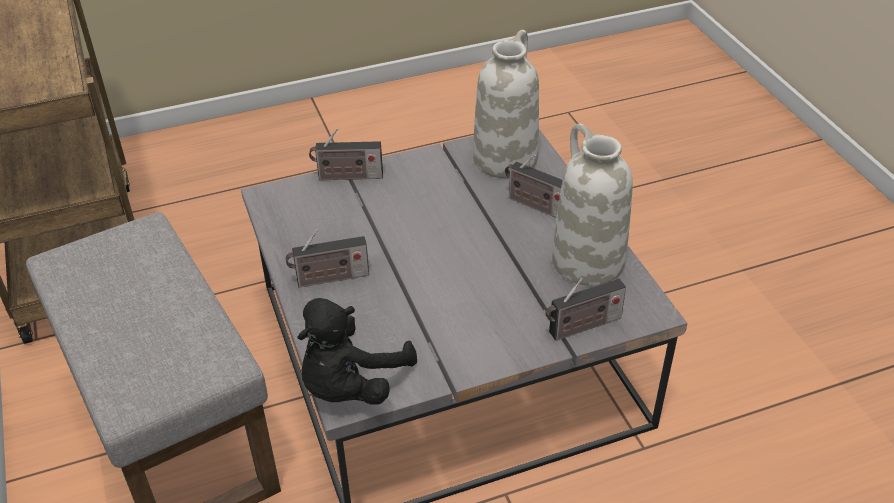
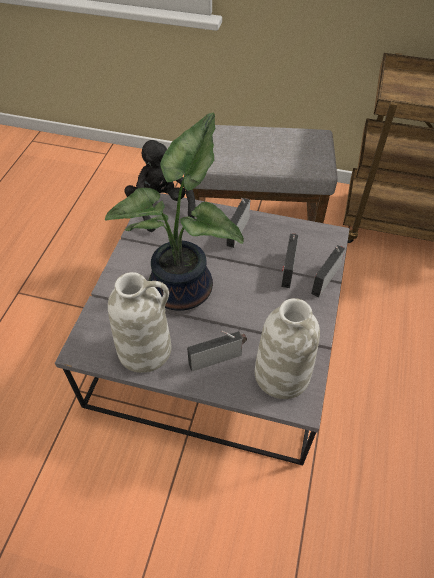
camera: 125 degrees right, 10 degrees up
radio [545,278,626,341] -> radio moved to [281,233,299,288]
none -> potted plant [105,113,244,311]

